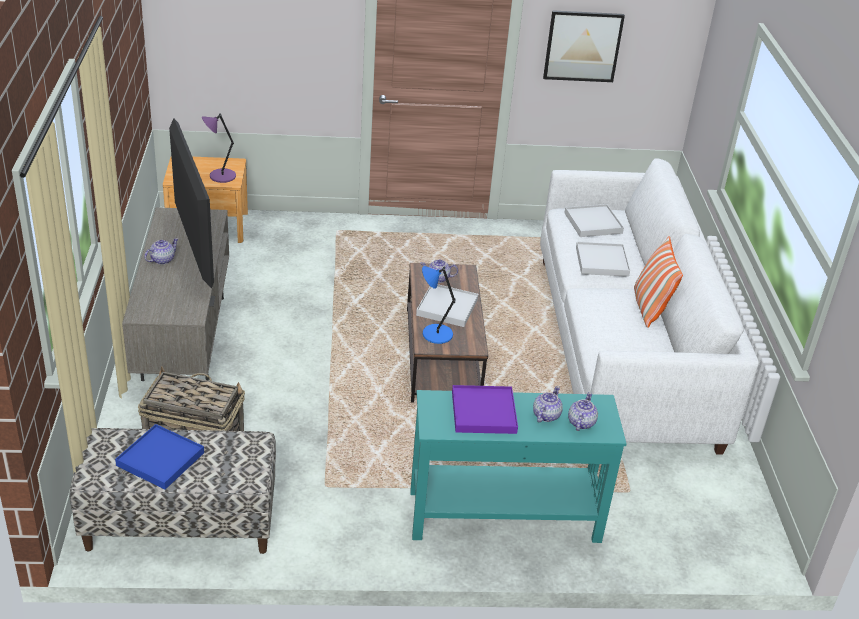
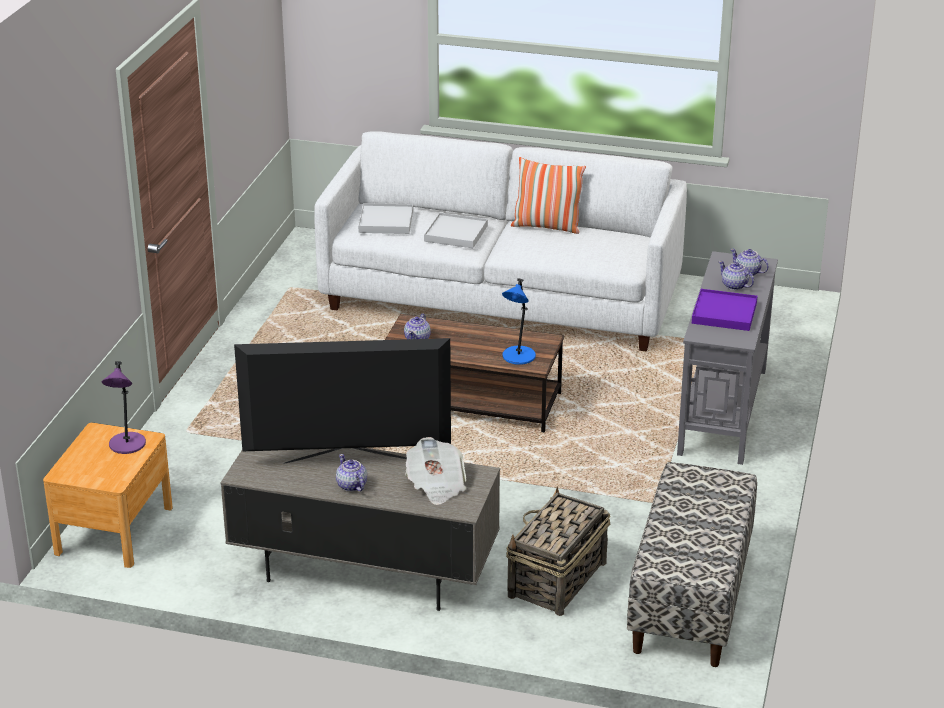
camera: 70 degrees left, 5 degrees down
blue tray [115,424,204,489] -> none
turquoise console table [410,390,627,543] -> grey console table [677,251,778,465]
white tray [416,284,478,327] -> none
picture [543,10,625,82] -> none
none -> newspaper [406,437,466,505]

